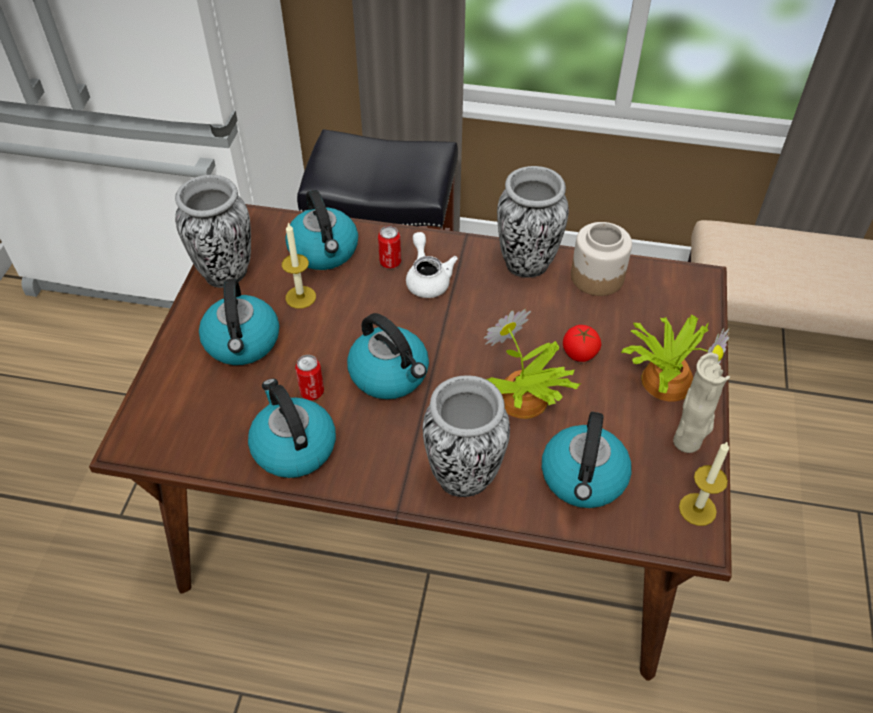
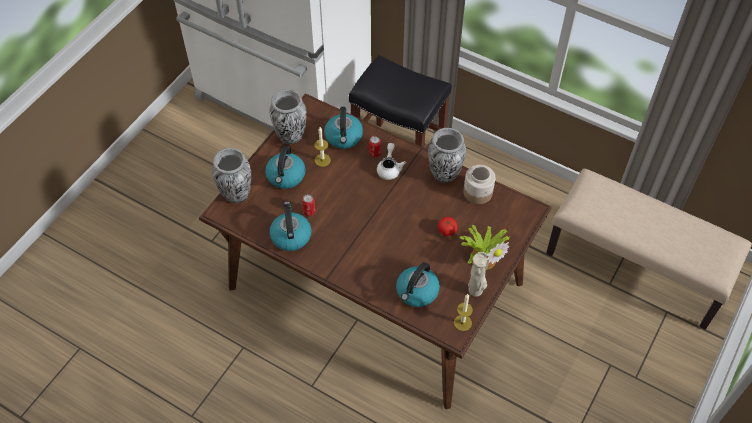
camera: 20 degrees right, 5 degrees up
kettle [347,313,429,399] -> none
vase [423,375,510,497] -> vase moved to [212,148,251,203]
potted plant [484,309,581,419] -> none

